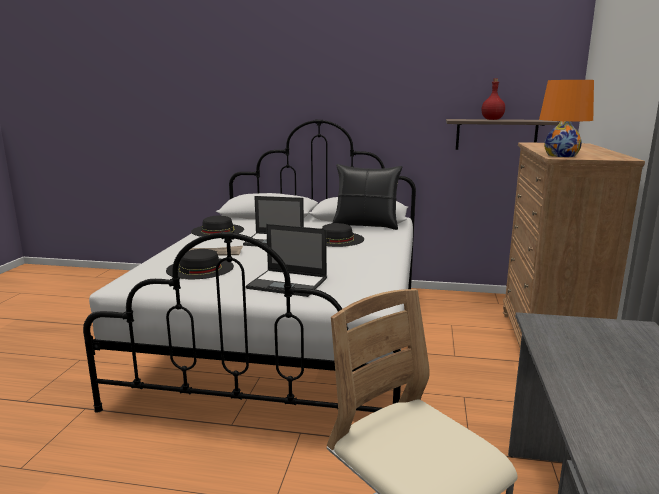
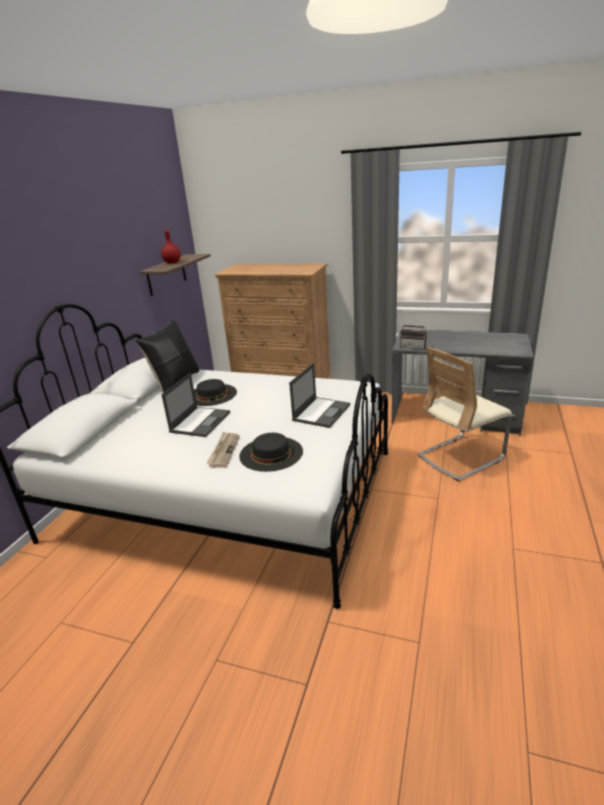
camera: 80 degrees left, 10 degrees up
black hat [191,216,244,237] -> none
orange table lamp [539,80,594,157] -> none
none -> radio [400,318,427,349]

